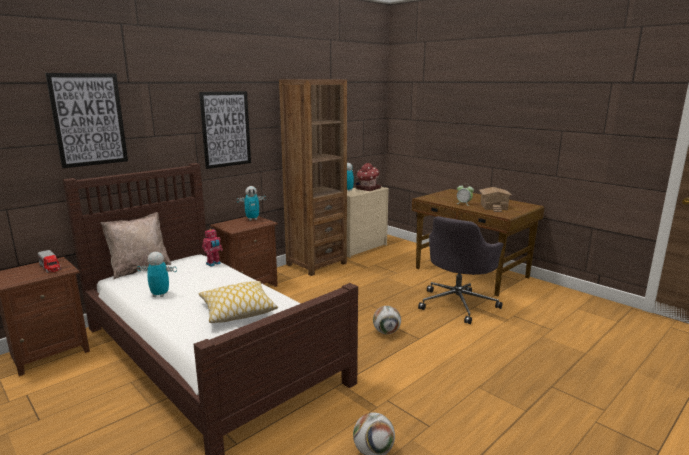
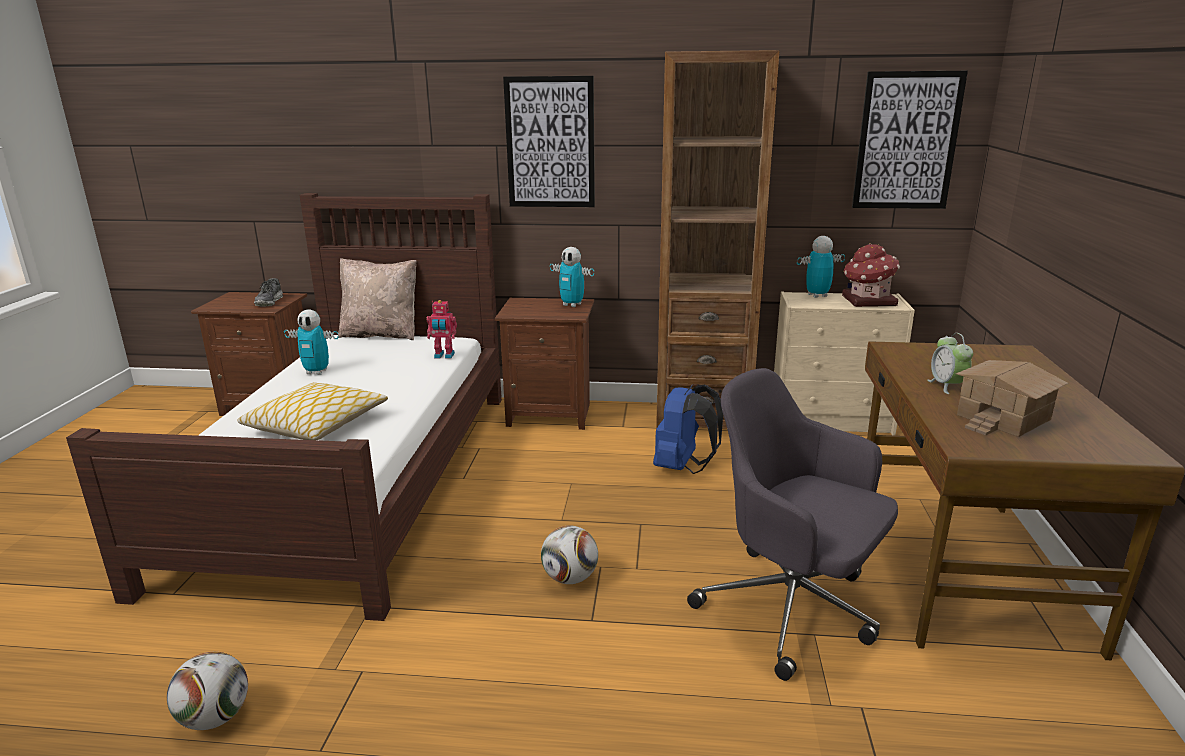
camera: 50 degrees right, 5 degrees up
toy truck [38,250,61,273] -> shoe [254,278,283,306]
picture [45,73,128,168] -> picture moved to [852,71,968,209]
toy robot [137,252,177,297] -> toy robot turned 135 degrees clockwise [284,310,339,375]
grey office chair [418,216,504,324] -> grey office chair turned 45 degrees clockwise [687,368,898,681]
none -> blue backpack [653,385,723,474]

